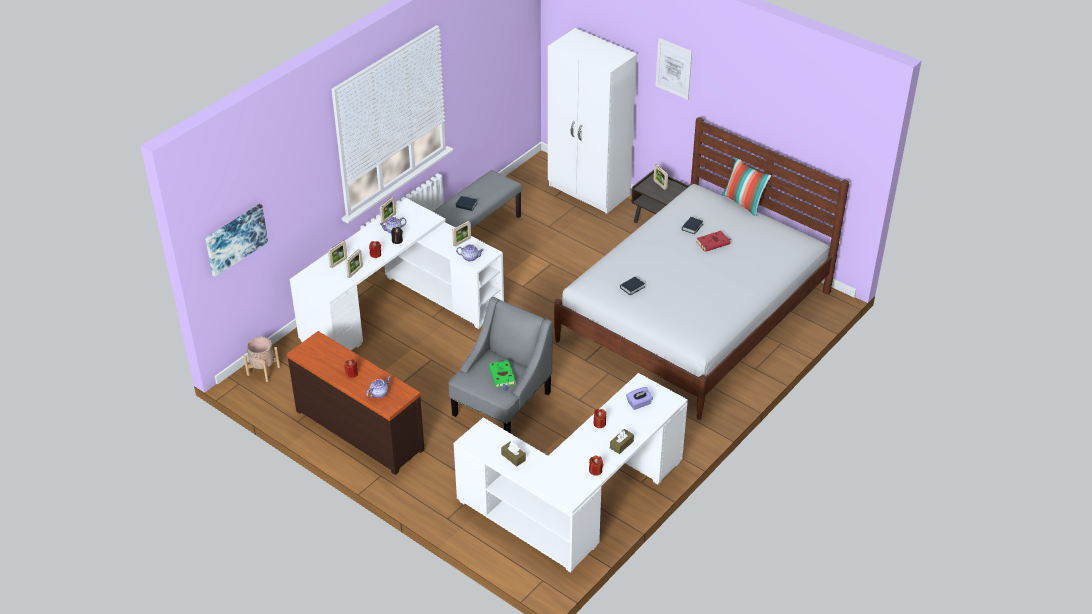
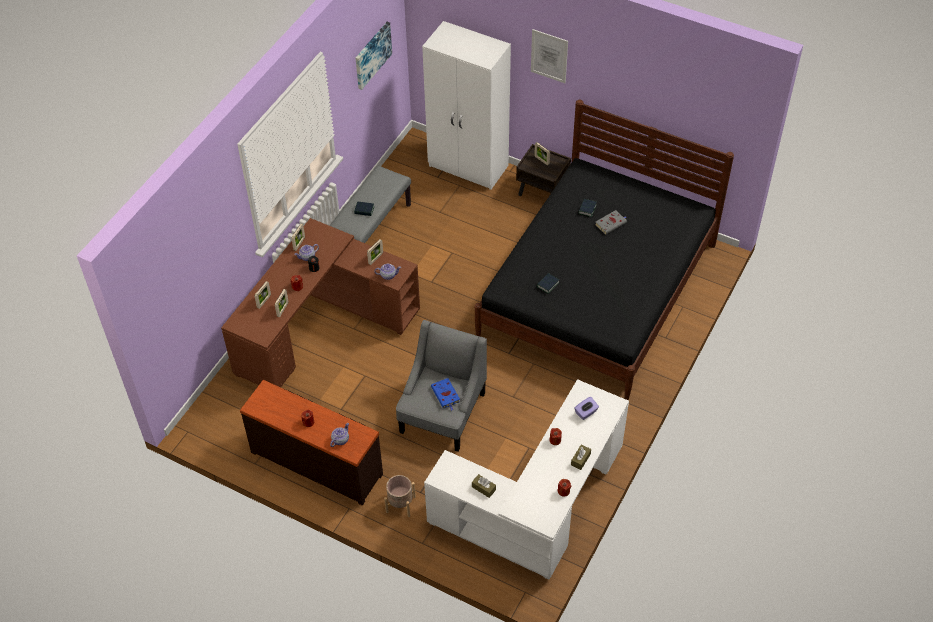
camera: 10 degrees left, 10 degrees up
picture [205,204,268,277] -> picture moved to [356,22,392,90]
beige planter [243,337,280,382] -> beige planter moved to [384,475,416,517]
white desk [290,198,504,350] -> brown desk [221,218,420,387]
green book [489,360,515,391] -> blue book [431,378,460,411]
white bed [554,117,849,420] -> black bed [475,100,734,400]
red book [696,231,732,252] -> grey book [595,210,627,235]
pillow [722,158,772,217] -> none

